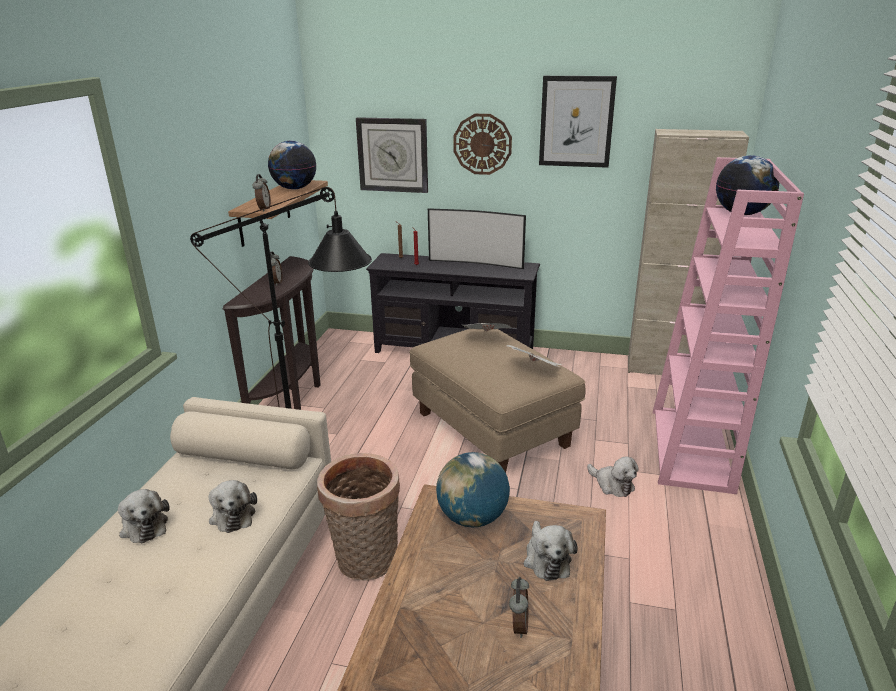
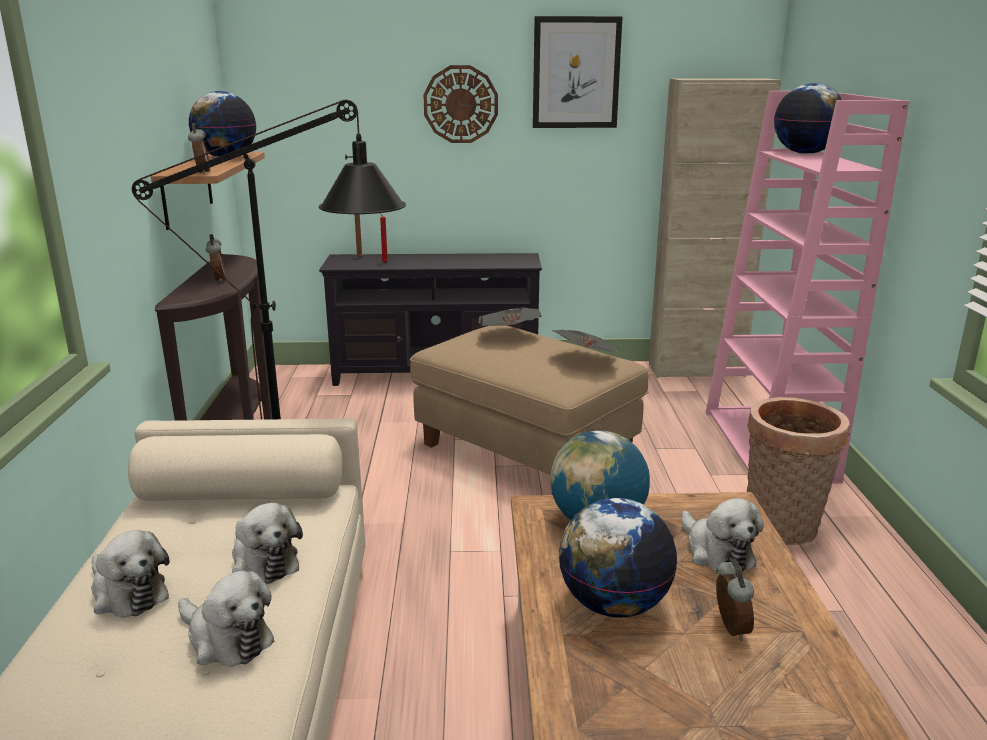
camera: 15 degrees left, 5 degrees down
basket [317,453,400,581] -> basket moved to [747,397,850,545]
wall clock [356,117,428,193] -> none
television [428,208,526,269] -> none
plush toy [587,456,639,497] -> plush toy moved to [178,570,274,667]
none -> globe [559,498,678,618]

